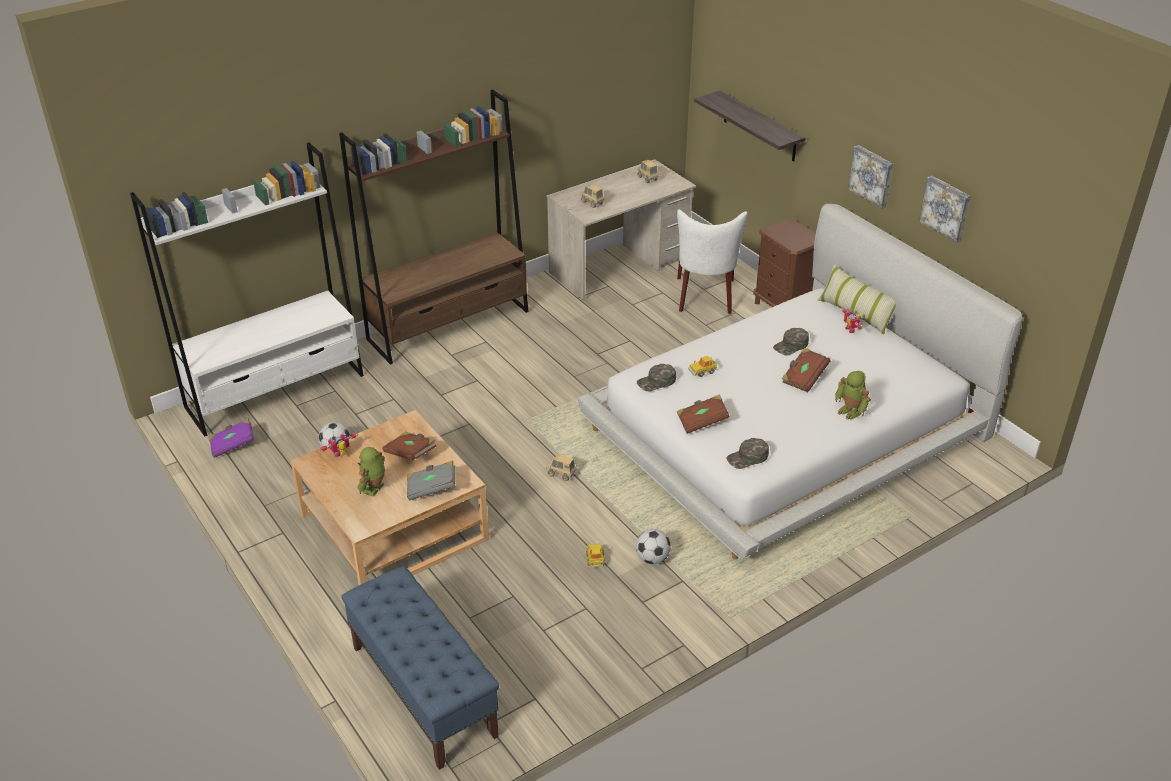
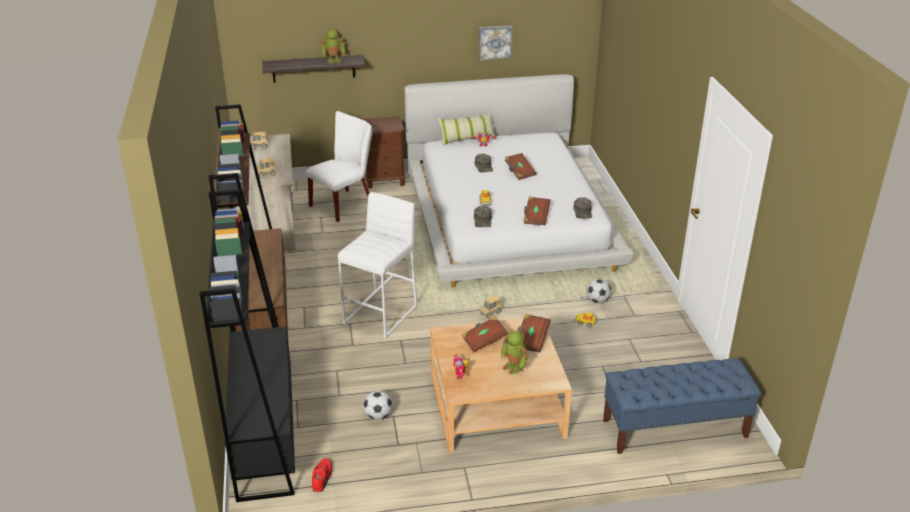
camera: 65 degrees left, 5 degrees down
white bookcase [130,142,364,437] -> black bookcase [199,189,295,502]
purple book [209,419,254,458] -> red shoe [312,458,332,492]
grey book [407,461,455,500] -> brown book [517,313,551,353]
white chair [677,209,748,314] -> white chair turned 75 degrees counterclockwise [306,111,372,222]
toy robot [835,371,871,420] -> toy robot moved to [320,30,346,64]
picture [848,145,893,209] -> none
none -> white stool [338,192,417,338]

